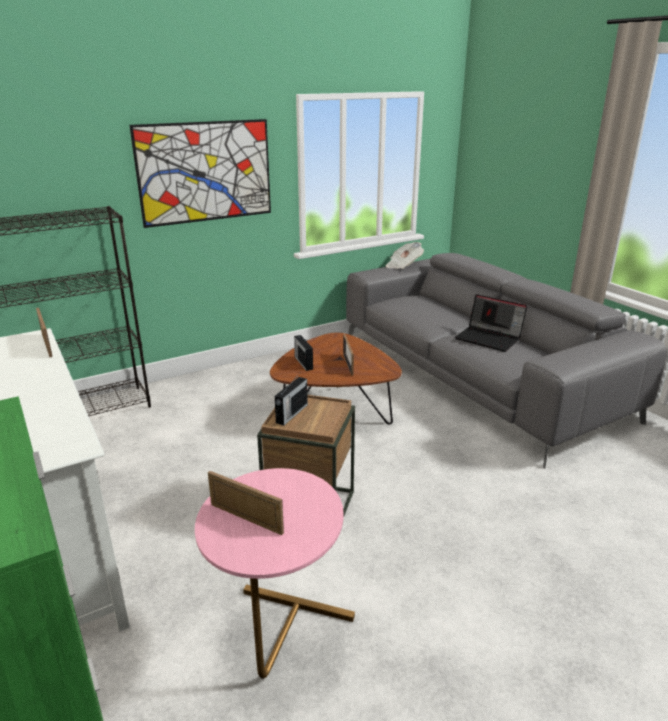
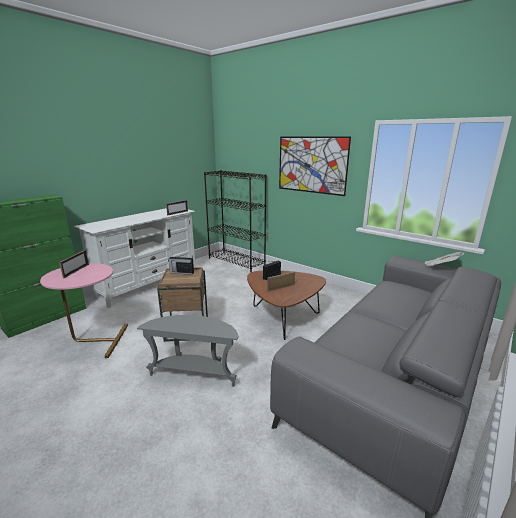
camera: 70 degrees right, 5 degrees down
laptop [455,294,527,352] -> none
none -> grey side table [137,315,239,387]

